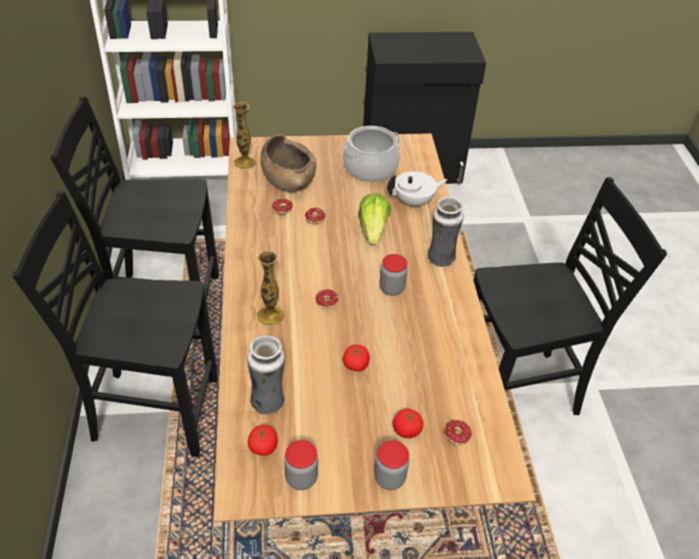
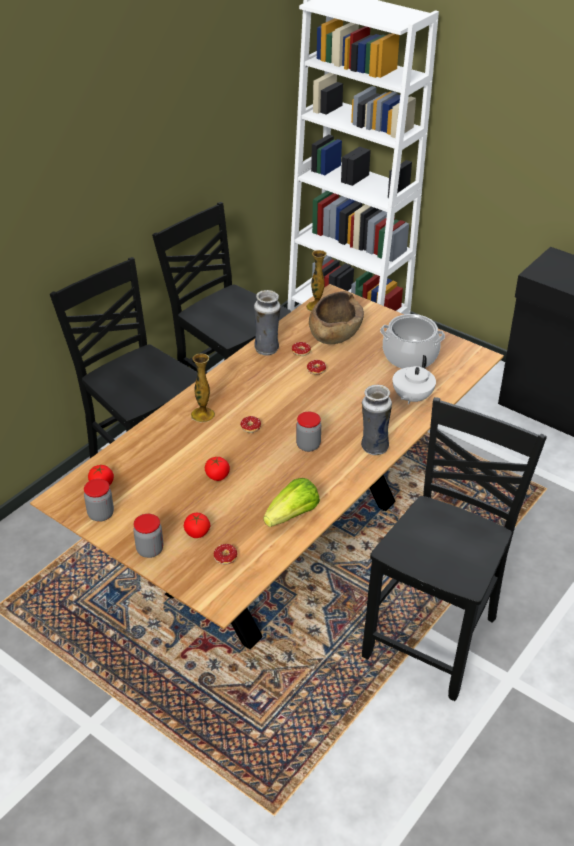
camera: 45 degrees right, 5 degrees down
vase [247,335,285,415] -> vase moved to [254,290,281,355]
lettuce [358,193,391,244] -> lettuce moved to [264,478,320,527]
white teapot [387,171,447,209] -> white teapot turned 90 degrees clockwise [392,355,436,404]
black chair [474,177,667,415] -> black chair turned 90 degrees counterclockwise [362,397,547,701]

